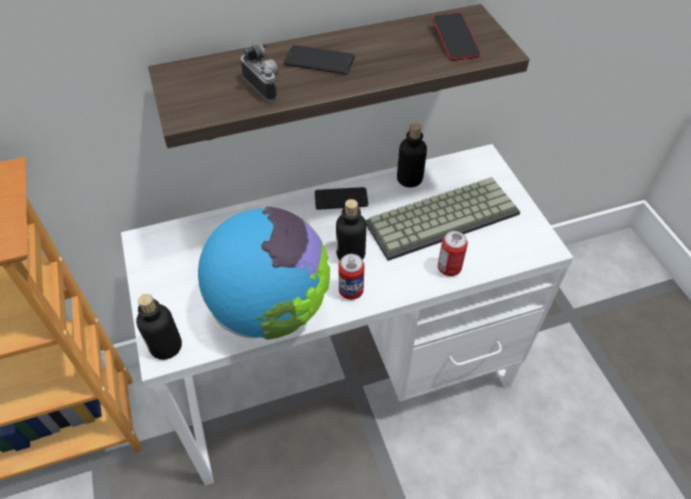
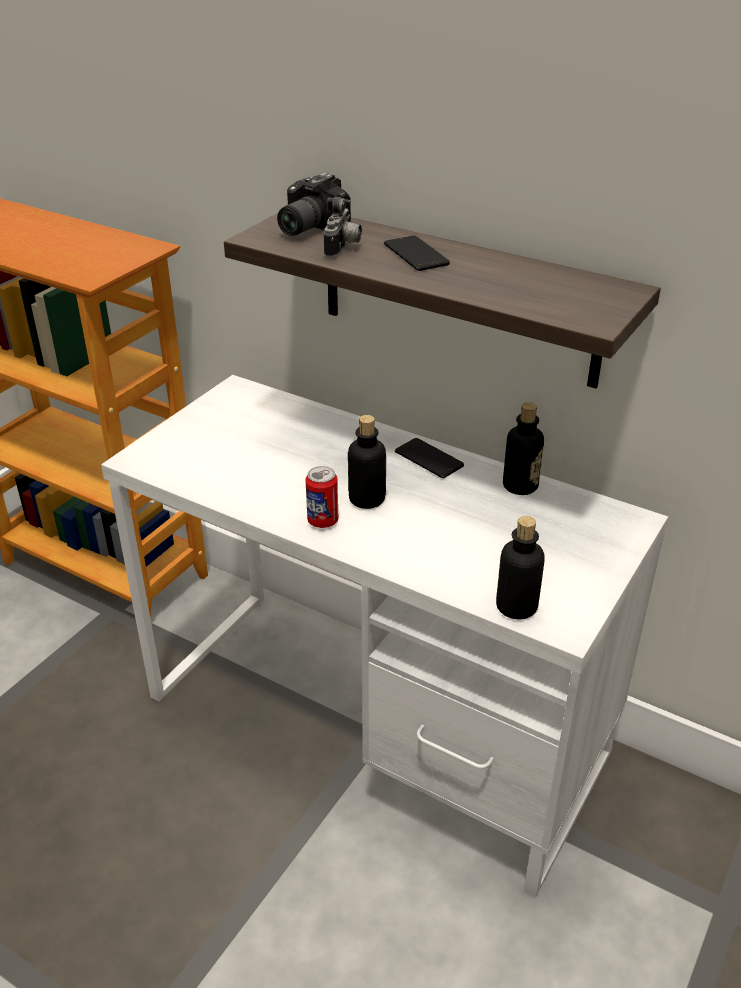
camera: 50 degrees right, 15 degrees down
bottle [136,294,182,360] -> bottle moved to [496,516,545,619]
globe [198,207,330,340] -> none
keyboard [365,177,520,261] -> none
phone [432,12,481,61] -> none
can [438,231,468,276] -> none
none -> camera [277,173,351,236]

